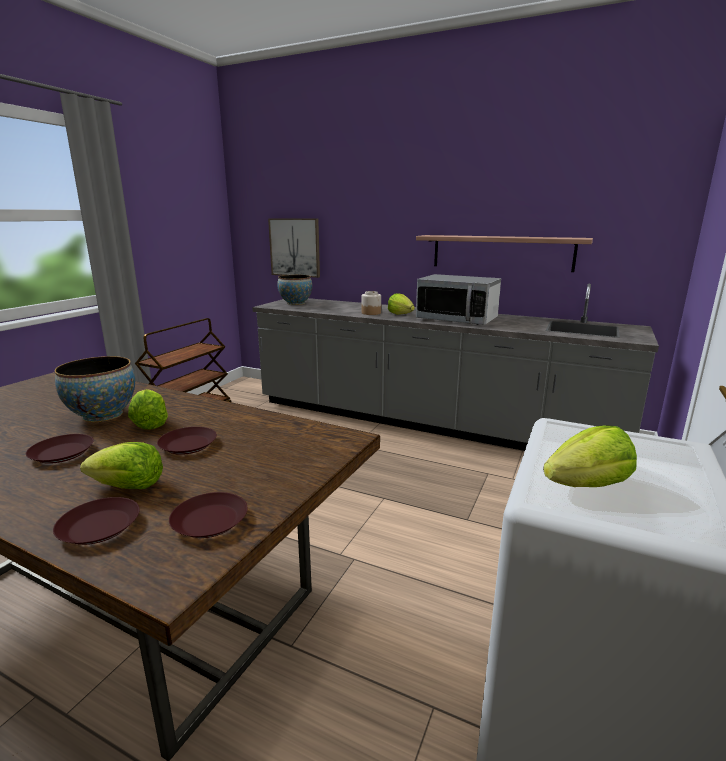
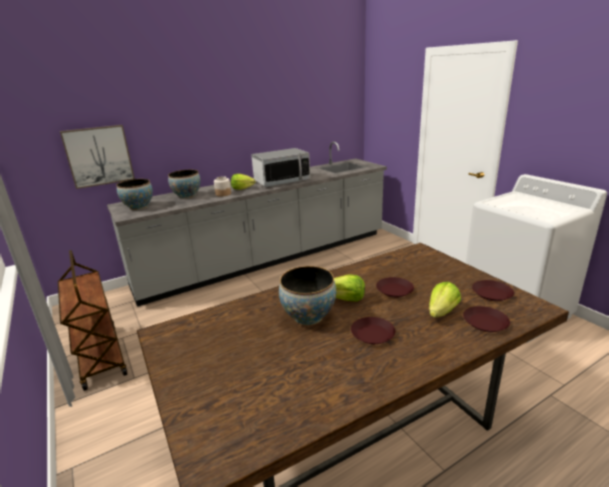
camera: 55 degrees left, 5 degrees up
shelf [416,235,593,272] -> none
lettuce [543,426,637,487] -> none
none -> bowl [168,170,201,199]

